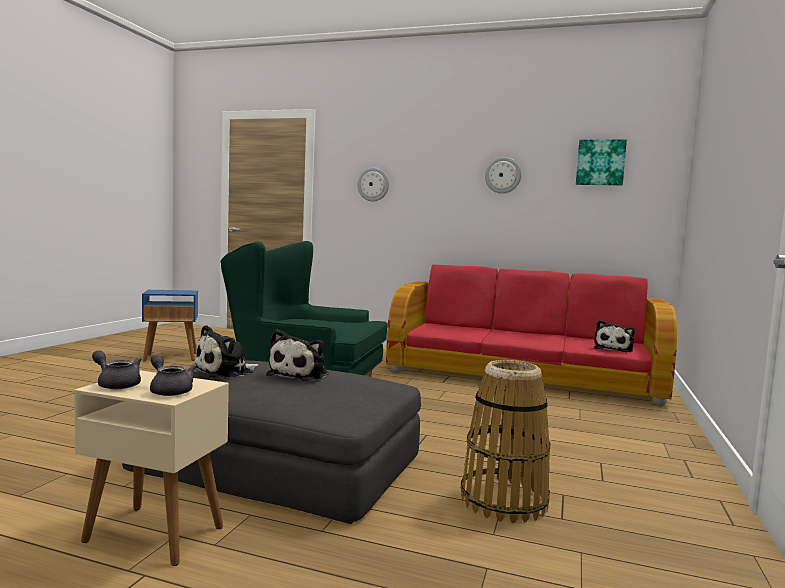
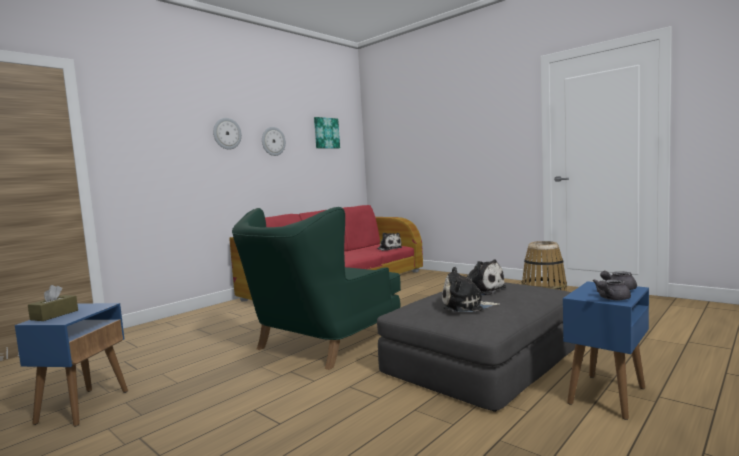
camera: 65 degrees left, 0 degrees up
beige side table [74,370,229,566] -> blue side table [563,281,649,420]
plush toy [195,325,259,378] -> plush toy turned 120 degrees clockwise [442,267,500,312]
wall clock [358,168,389,202] -> wall clock moved to [213,118,242,150]
none -> brown tissue box [28,285,78,321]

